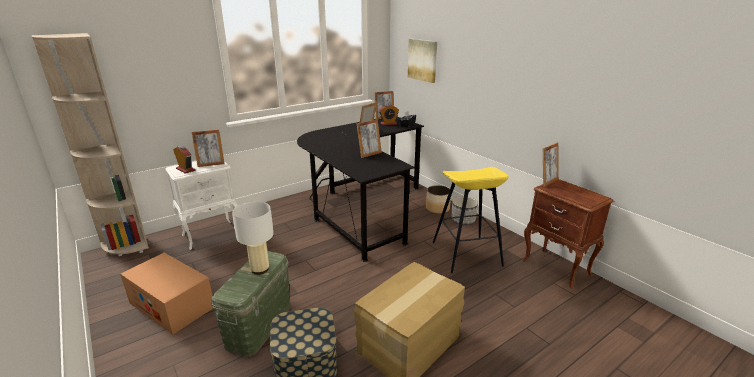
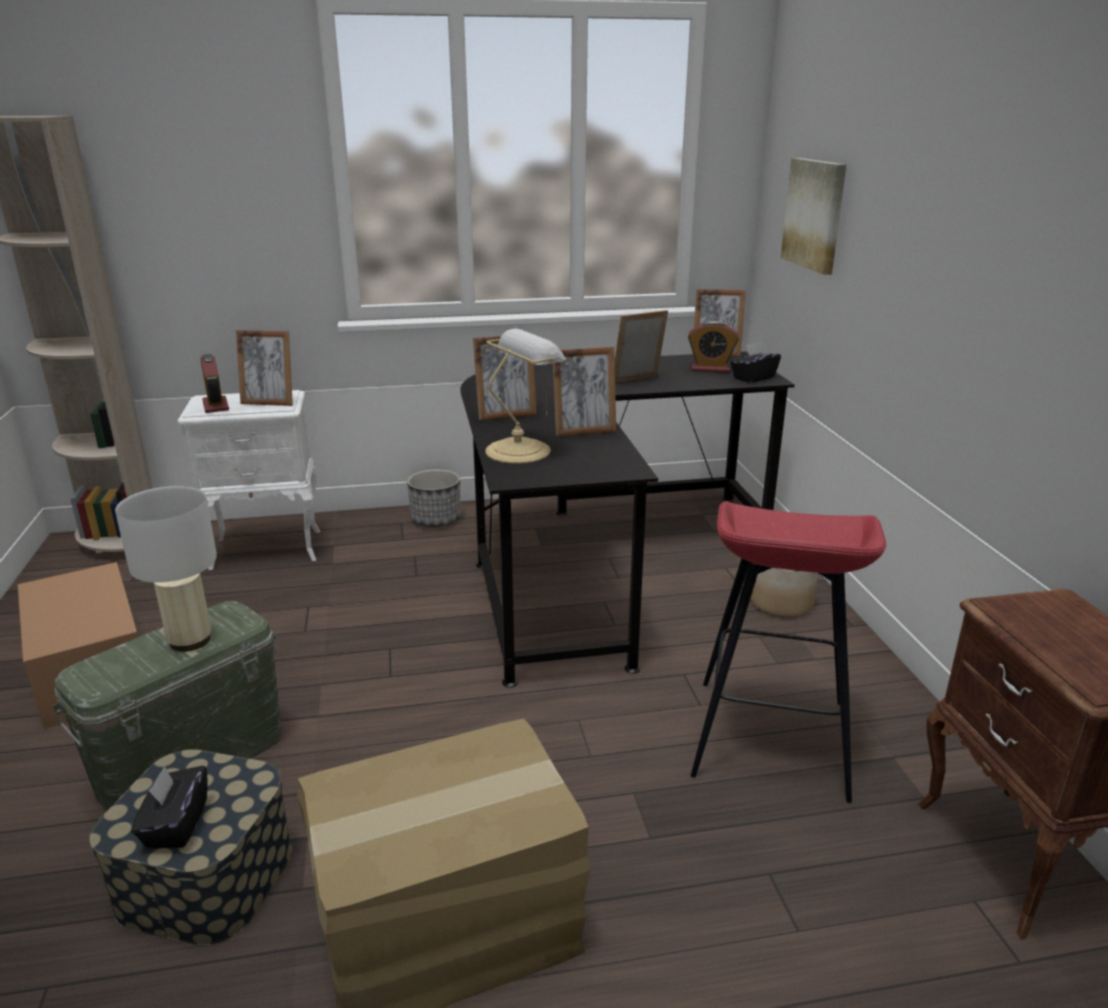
camera: 25 degrees right, 0 degrees up
yellow stool [433,167,509,273] -> red stool [691,501,886,803]
planter [451,196,478,225] -> planter moved to [407,469,461,527]
picture frame [543,142,559,187] -> picture frame moved to [473,336,537,420]
none -> black tissue box [131,765,208,848]
none -> table lamp [485,329,566,464]

